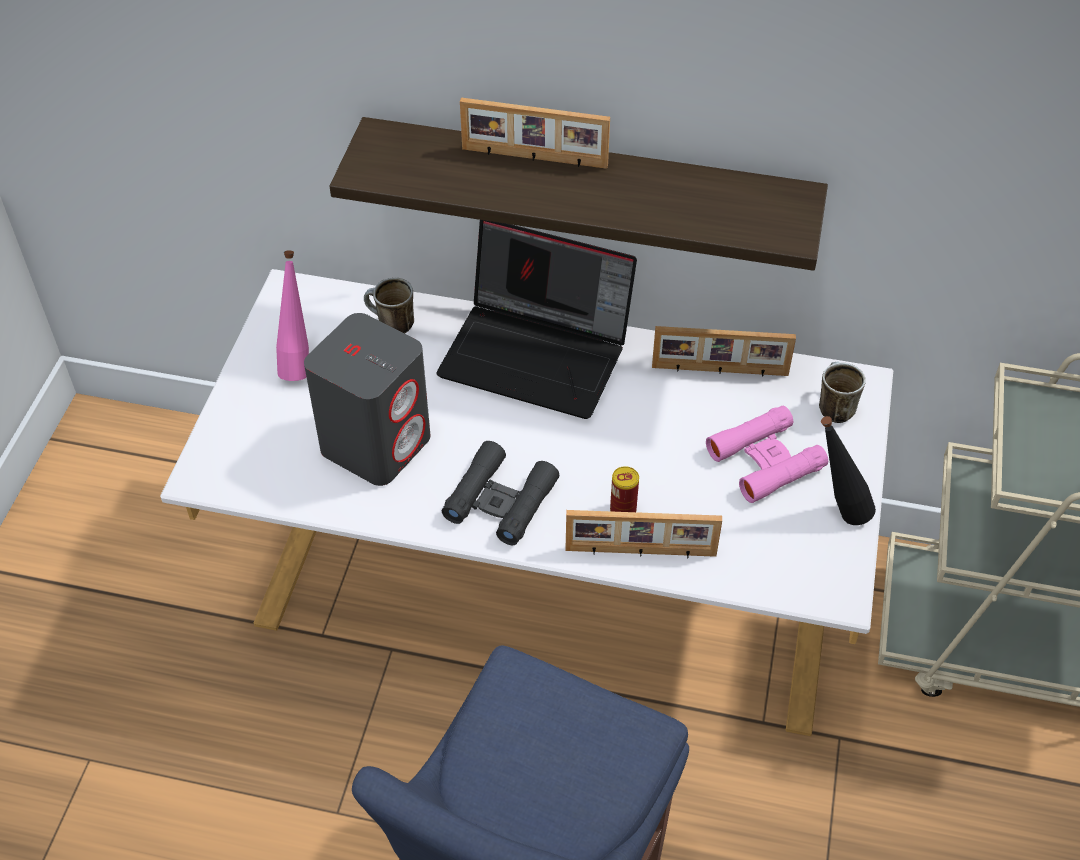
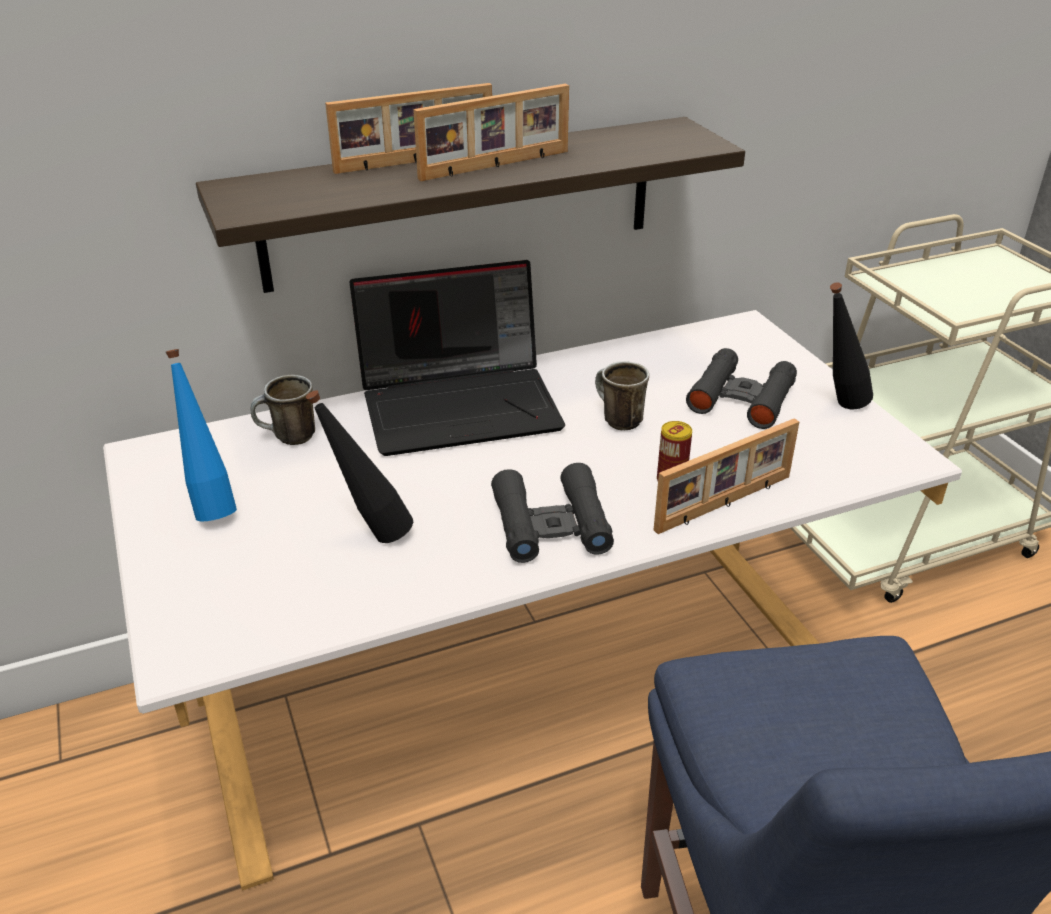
camera: 35 degrees left, 15 degrees down
pink bottle [276,251,309,381] -> blue bottle [166,349,237,521]
grey speaker [304,313,430,486] -> black bottle [306,390,413,543]
picture frame [652,326,796,377] -> picture frame moved to [413,84,569,181]
pink binoculars [706,406,828,503] -> black binoculars [686,348,797,429]
mug [819,361,866,423] -> mug moved to [595,361,649,430]

